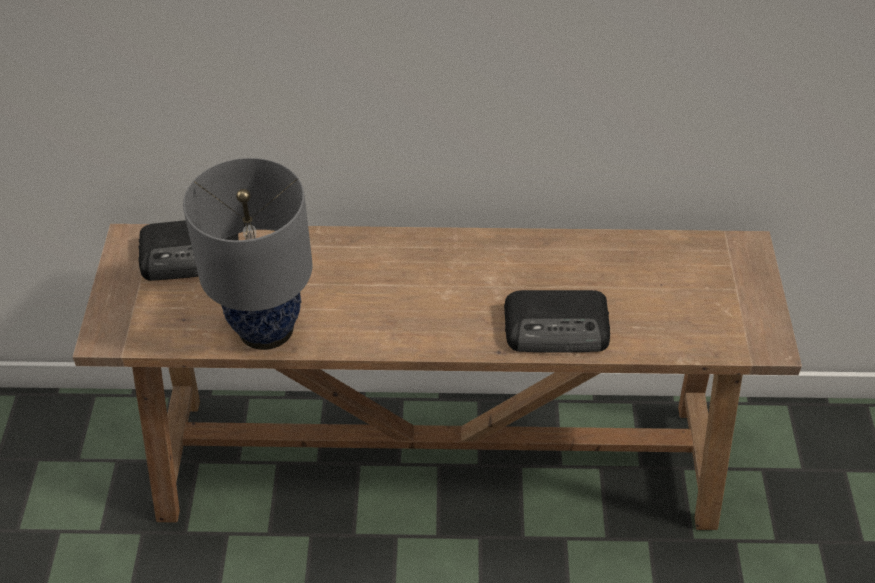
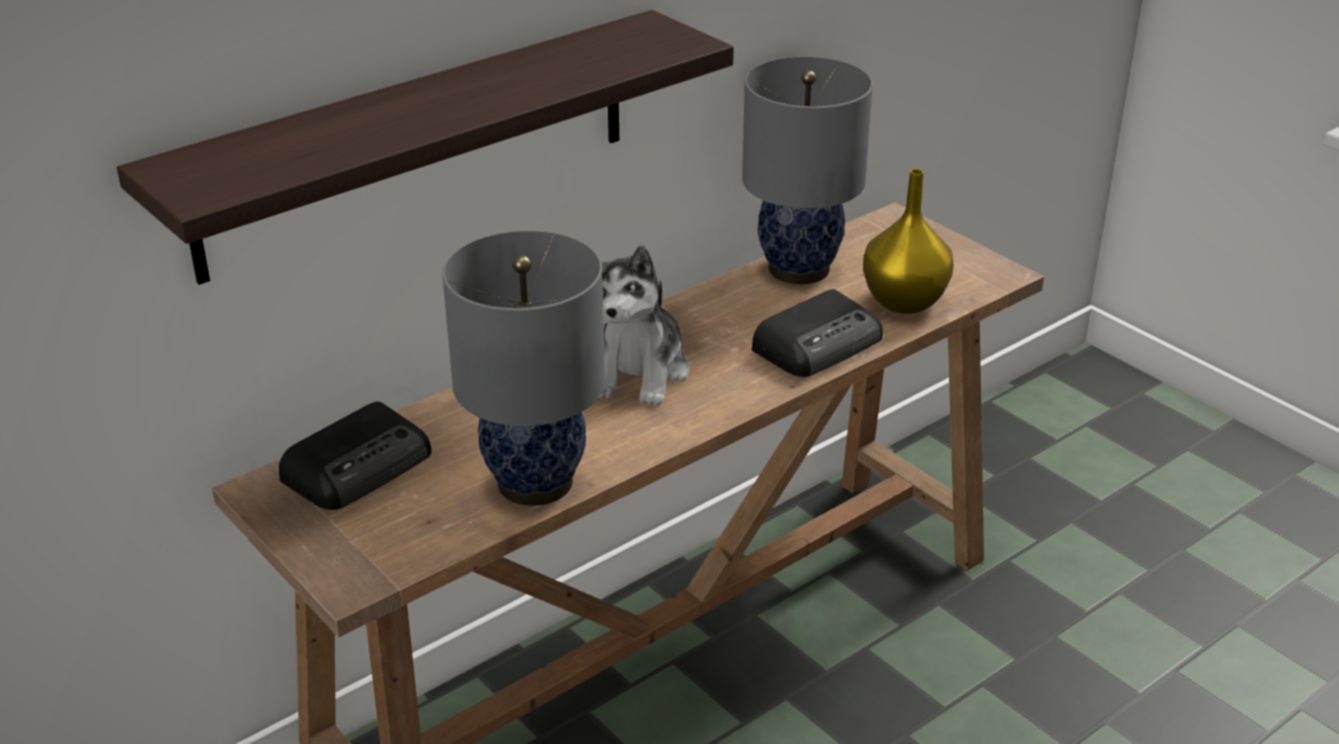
camera: 40 degrees left, 15 degrees down
none -> shelf [117,10,734,285]
none -> plush toy [599,245,689,406]
none -> grey table lamp [742,57,873,284]
none -> yellow vase [863,169,954,314]

